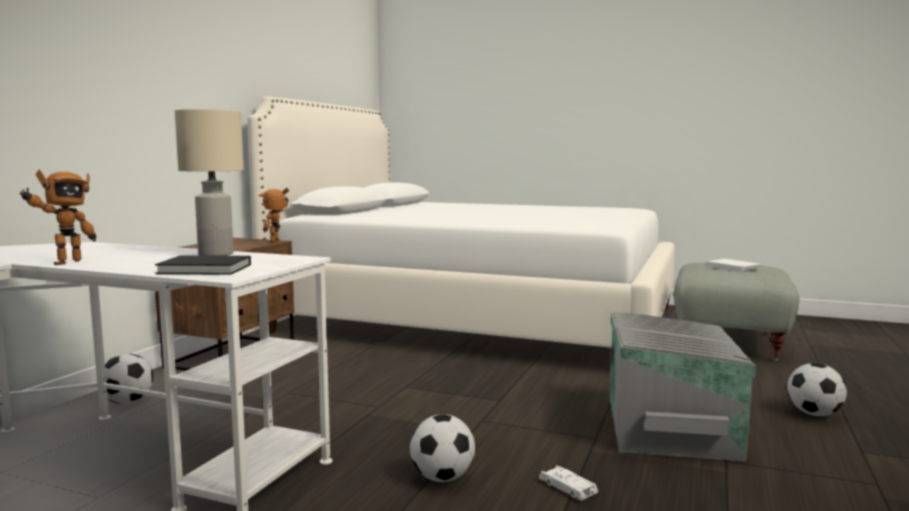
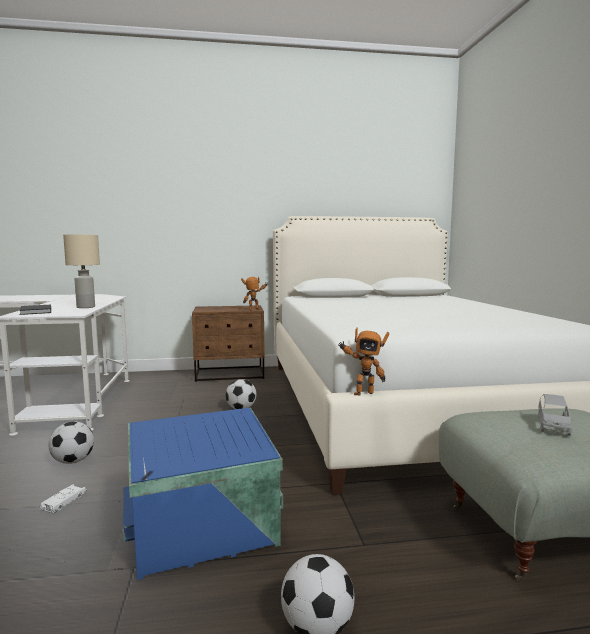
camera: 60 degrees right, 0 degrees up
toy robot [20,170,96,265] -> toy robot moved to [338,328,389,395]
football [105,354,153,404] -> football moved to [226,379,257,409]
grey storage box [610,312,756,461] -> blue storage box [123,408,283,580]
white book [707,259,760,272] -> grey toy car [538,394,572,436]

